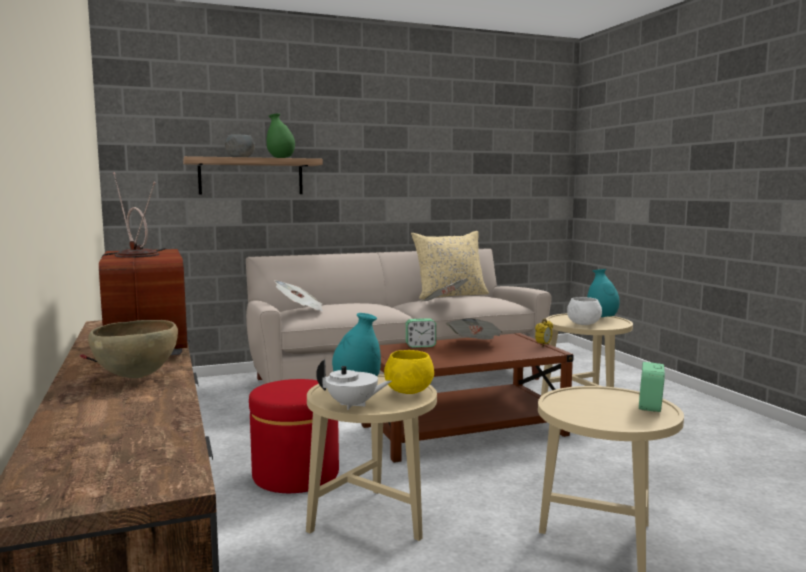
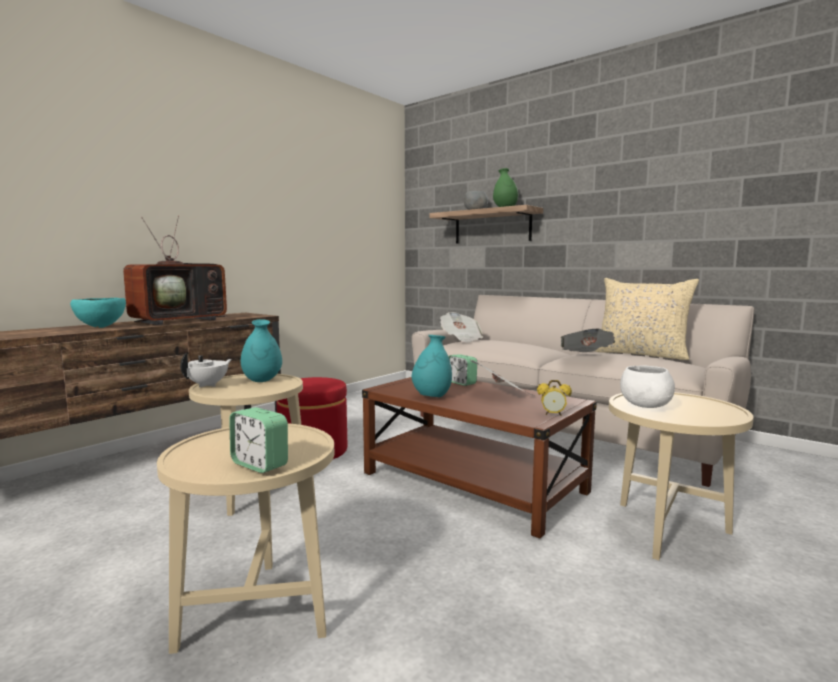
camera: 60 degrees right, 0 degrees up
brown bowl [88,320,178,378] -> turquoise bowl [70,298,126,328]
white teapot [316,359,392,410] -> white teapot turned 135 degrees counterclockwise [180,353,232,387]
yellow bowl [384,350,434,394] -> none
turquoise vase [587,269,620,317] -> turquoise vase moved to [412,335,452,397]
alarm clock [639,362,665,412] -> alarm clock turned 135 degrees counterclockwise [229,407,288,473]

